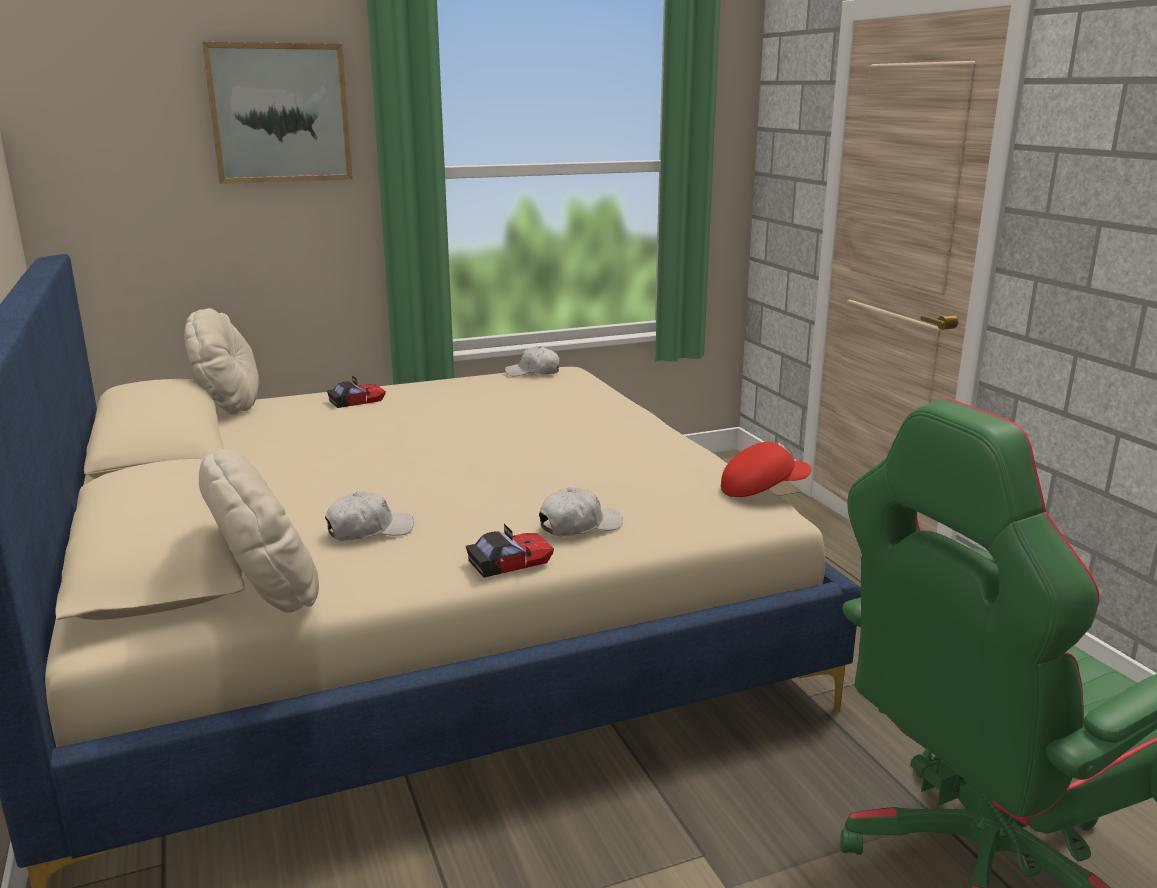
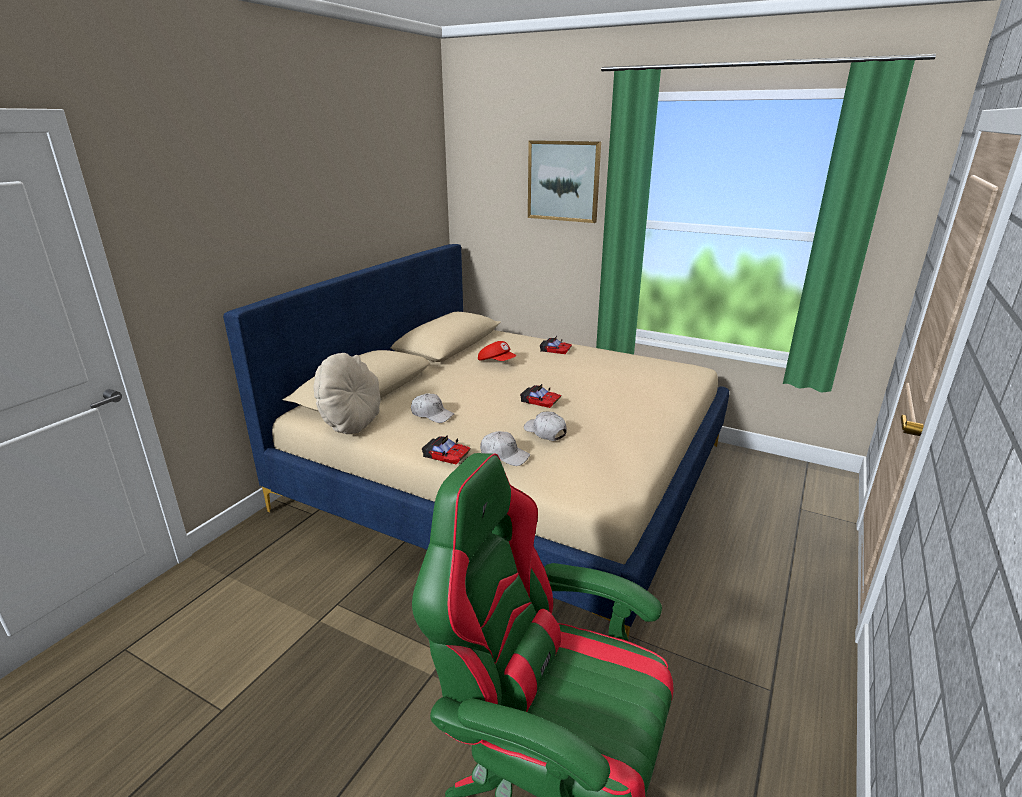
camera: 50 degrees right, 5 degrees up
beige pillow [184,308,259,415] -> none
white cap [505,346,560,376] -> white cap moved to [524,412,567,441]
red cap [721,442,811,497] -> red cap moved to [478,341,517,361]
none -> toy car [520,384,561,408]

